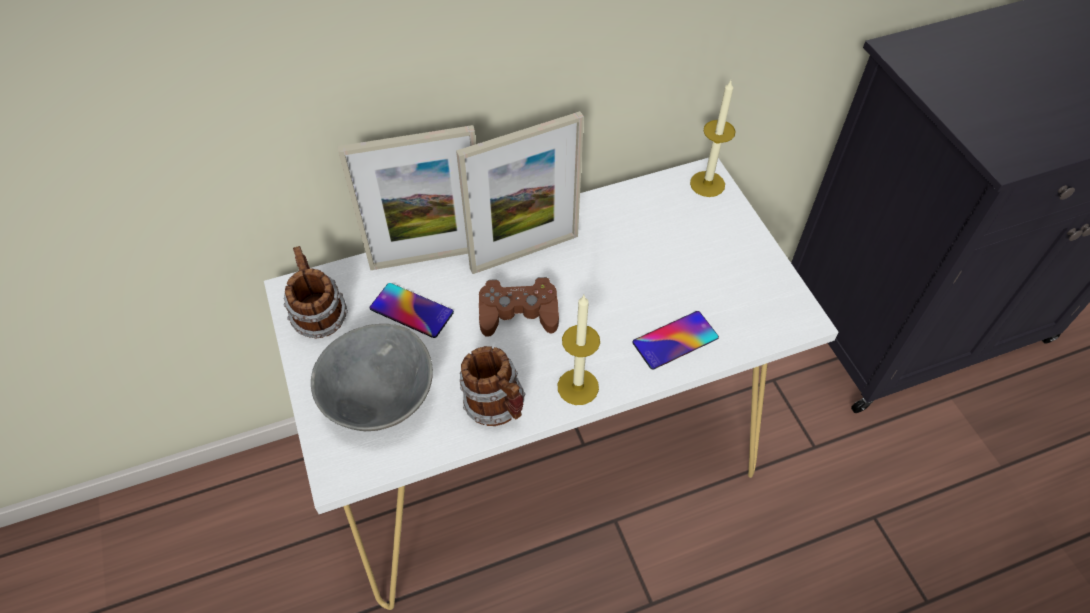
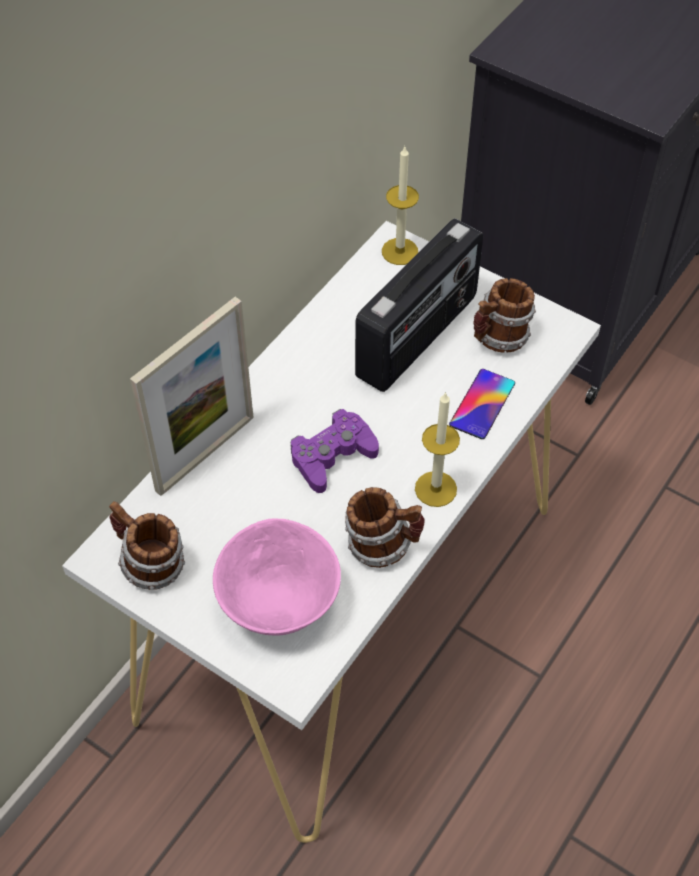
camera: 35 degrees left, 0 degrees up
grey bowl [311,324,433,431] -> pink bowl [213,519,341,635]
phone [369,283,454,338] -> none
picture frame [456,111,584,274] -> none
brown game controller [479,277,559,337] -> purple game controller [291,409,379,493]
none -> radio [355,218,483,392]
none -> mug [473,278,536,353]

